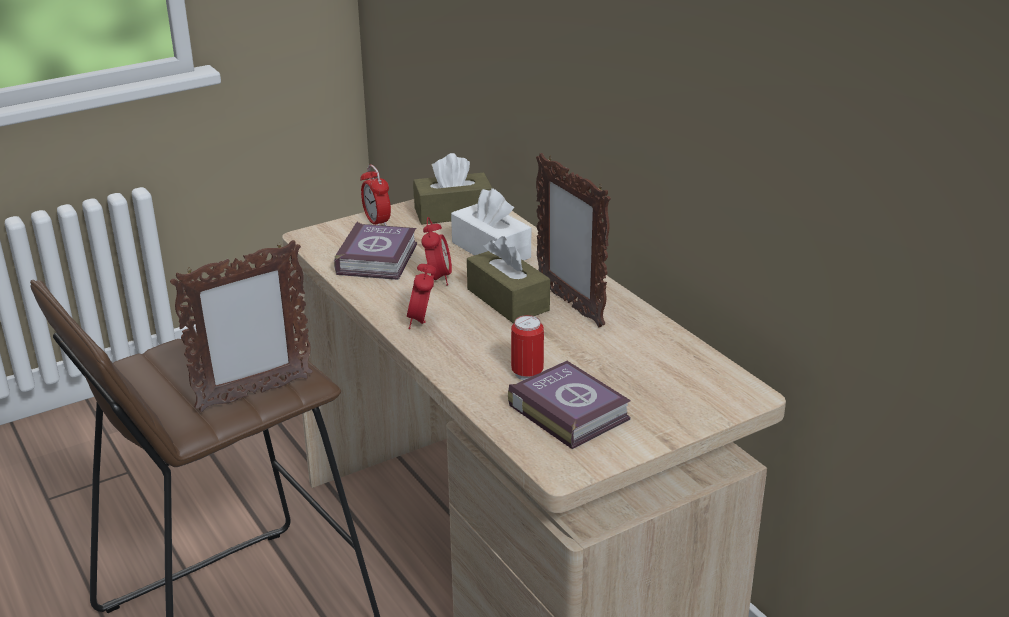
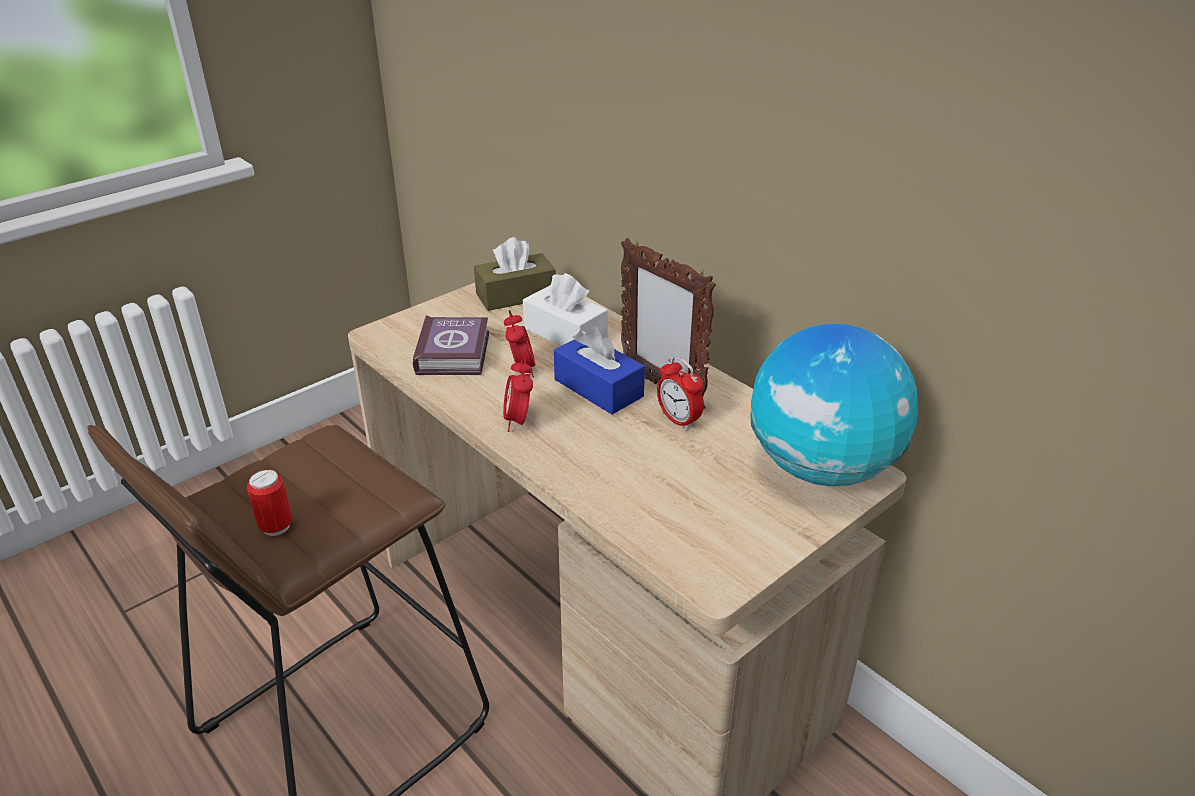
camera: 10 degrees left, 5 degrees up
picture frame [170,240,313,412] -> none
alarm clock [360,165,391,226] -> alarm clock moved to [657,356,704,431]
brown tissue box [467,236,550,323] -> blue tissue box [554,327,645,414]
book [508,361,631,449] -> none
can [511,315,544,380] -> can moved to [247,469,292,536]
none -> globe [750,324,918,486]

